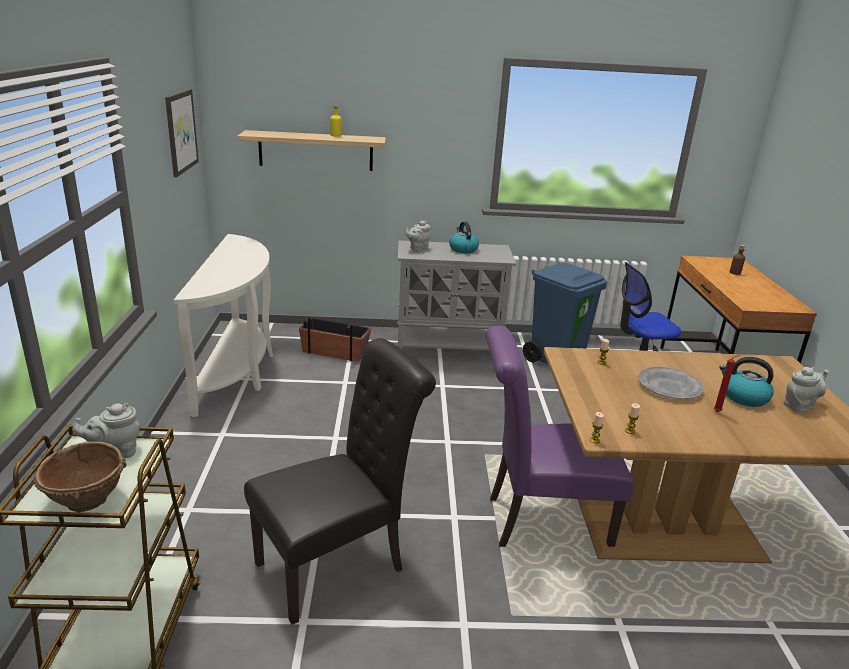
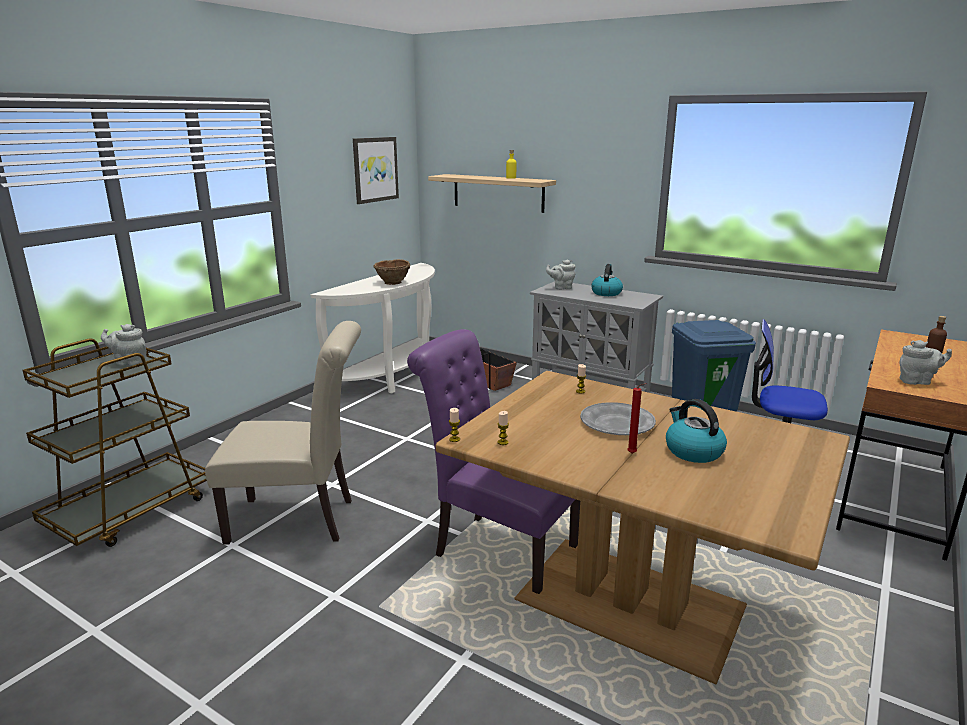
camera: 35 degrees right, 5 degrees down
brown bowl [33,442,127,512] -> brown bowl moved to [373,259,410,285]
black chair [244,338,436,625] -> beige chair [205,321,361,545]
grey teapot [784,367,829,413] -> grey teapot moved to [900,340,952,385]

